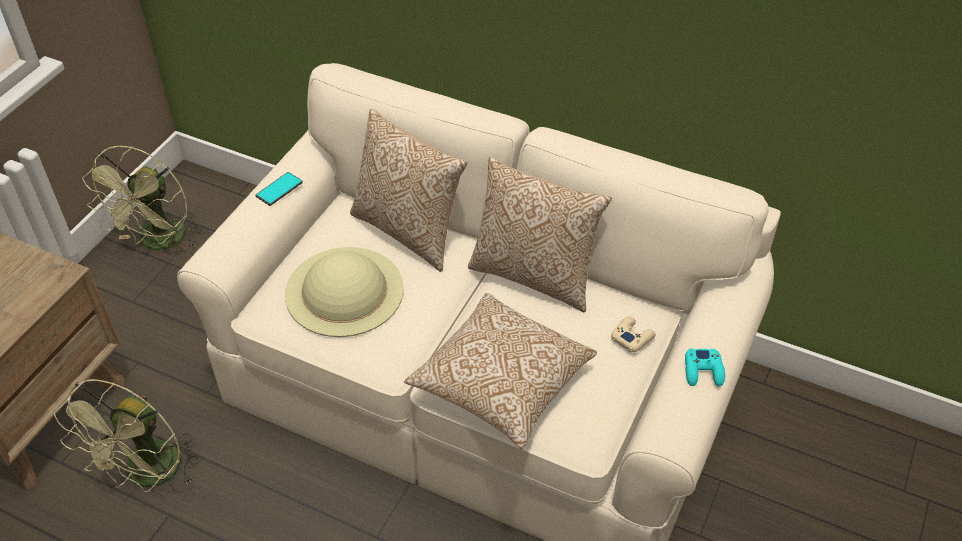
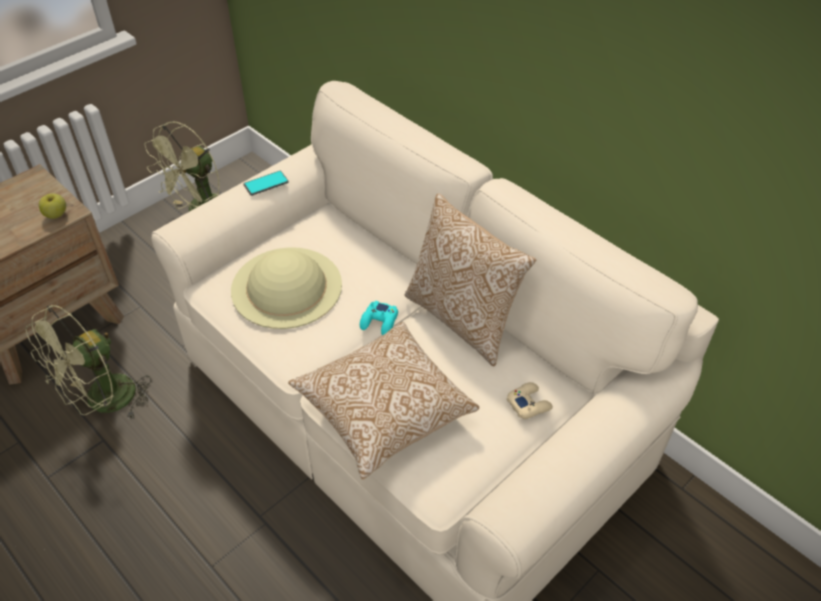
camera: 20 degrees right, 0 degrees up
pillow [350,109,468,272] -> none
turquoise game controller [685,348,725,386] -> turquoise game controller moved to [360,301,398,335]
none -> apple [39,193,66,219]

